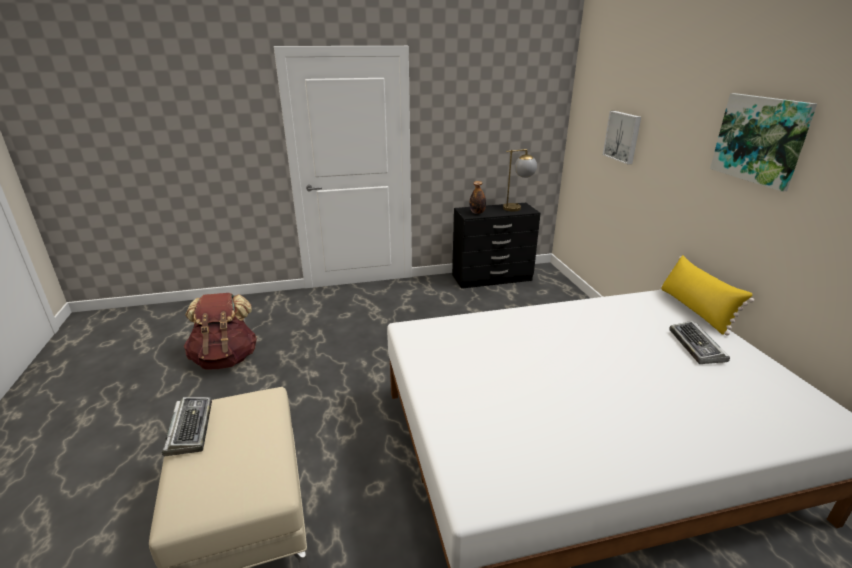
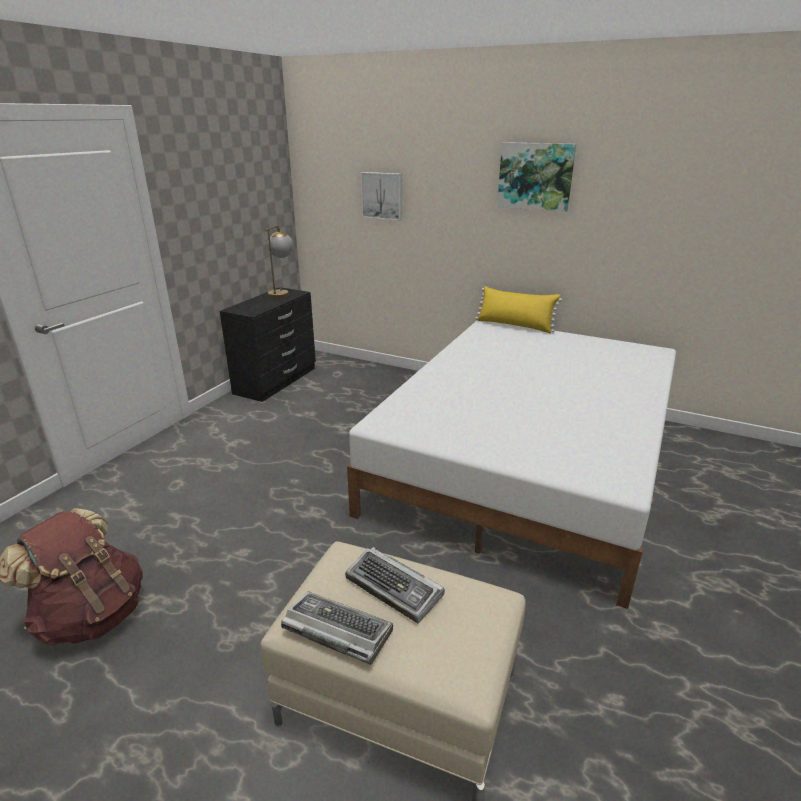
camera: 50 degrees left, 0 degrees up
bottle [469,181,486,214] -> none
keyboard [669,321,730,364] -> keyboard moved to [345,547,445,624]

